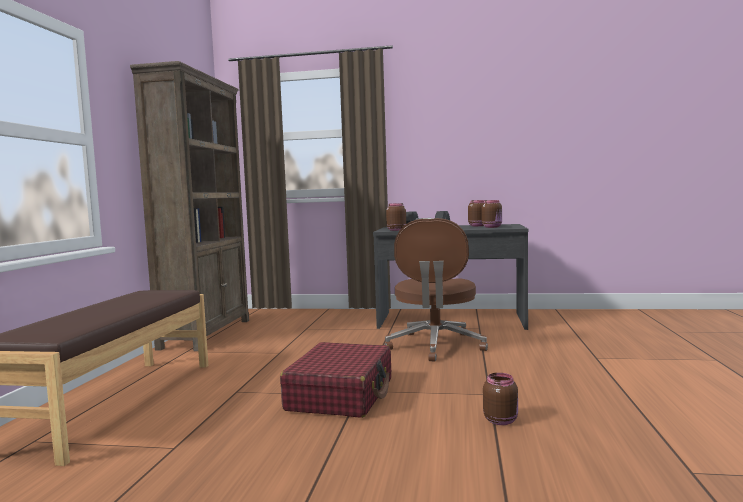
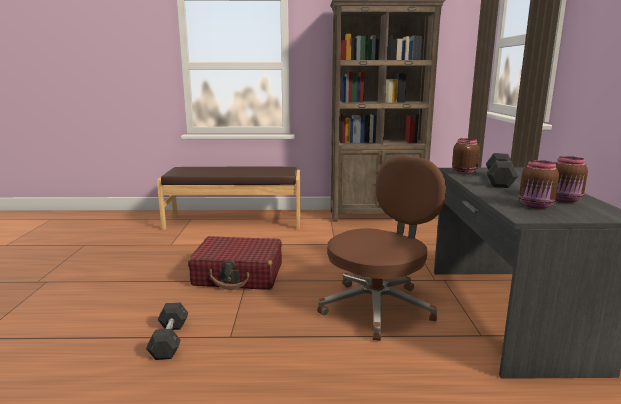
camera: 80 degrees right, 10 degrees up
brown office chair [385,218,488,362] -> brown office chair turned 135 degrees clockwise [317,156,446,341]
brown jar [483,373,518,425] -> grey dumbbell [146,302,188,360]

